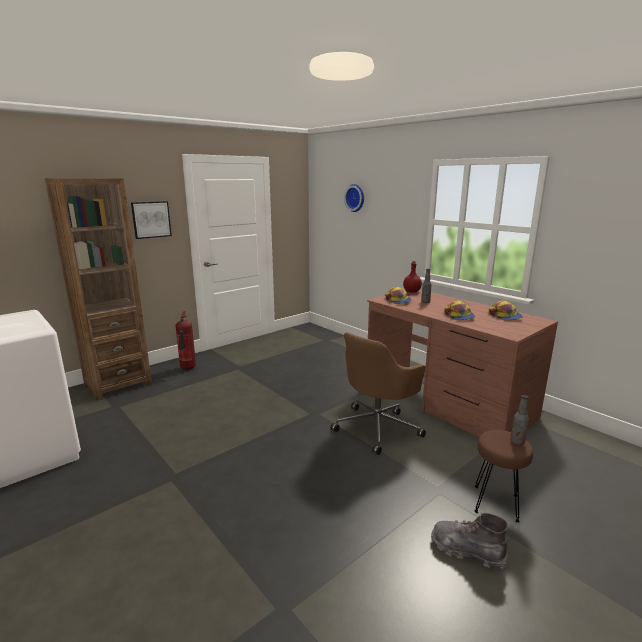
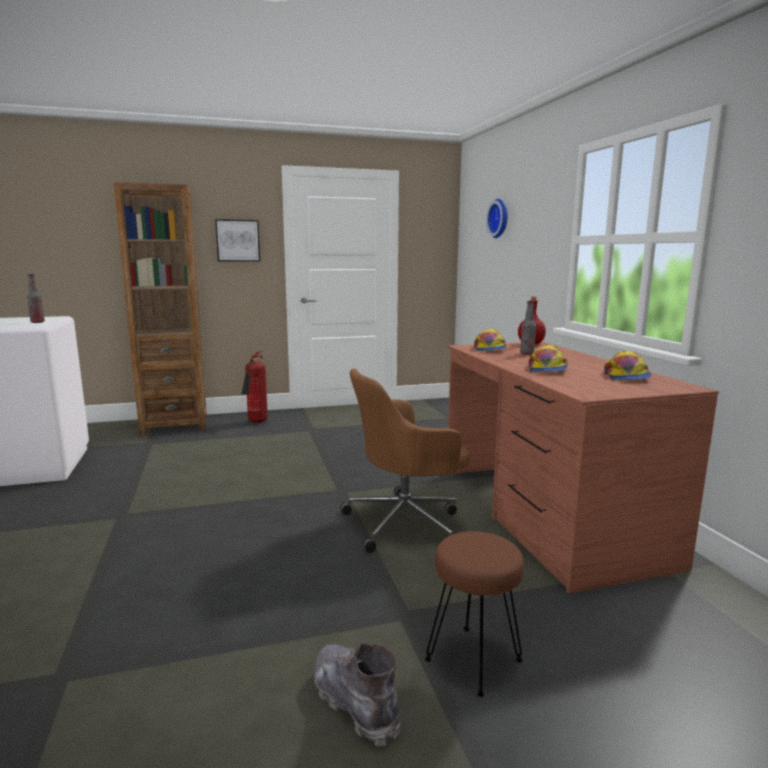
camera: 25 degrees right, 5 degrees down
bottle [510,395,529,445] -> bottle moved to [27,274,45,323]

